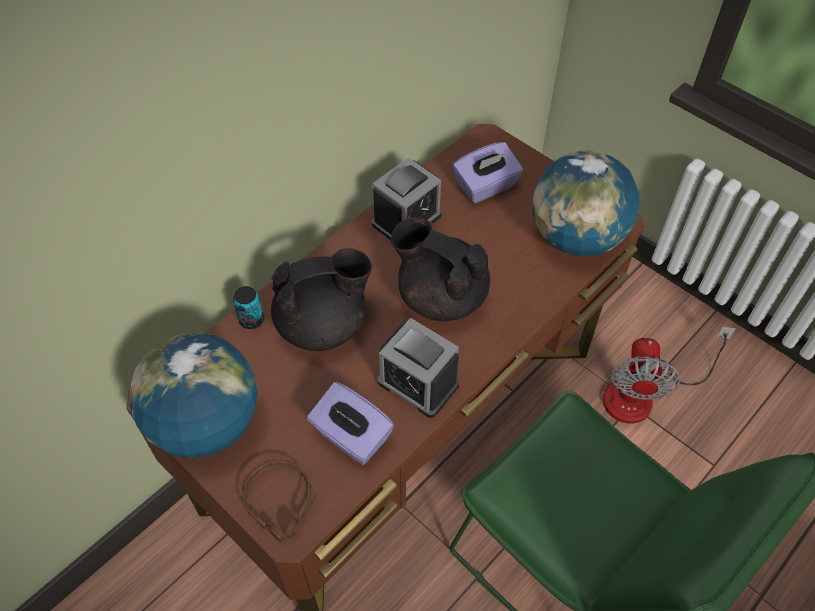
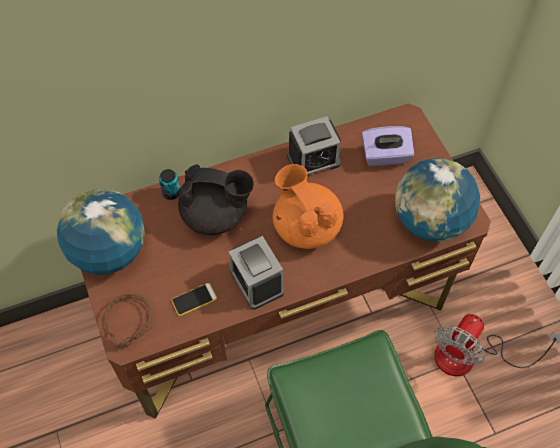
camera: 25 degrees right, 5 degrees up
purple tissue box [307,382,394,465] -> phone [171,283,217,316]
black teapot [391,217,490,321] -> orange teapot [273,164,344,249]

